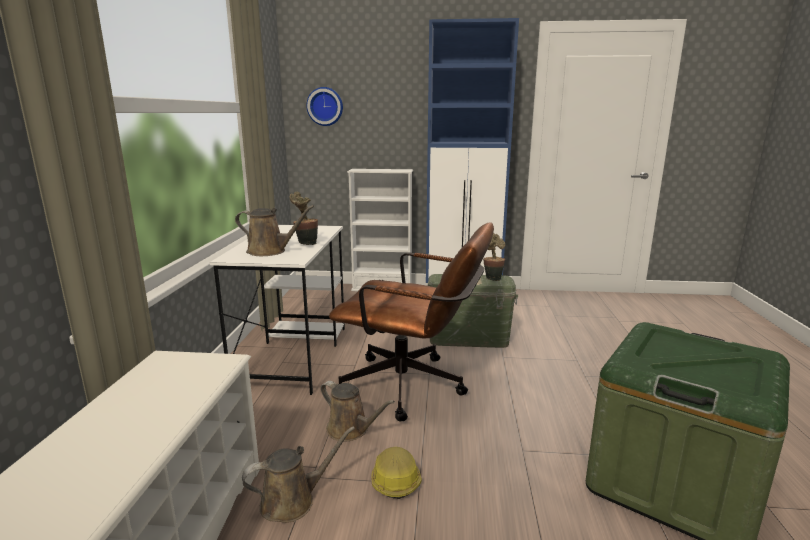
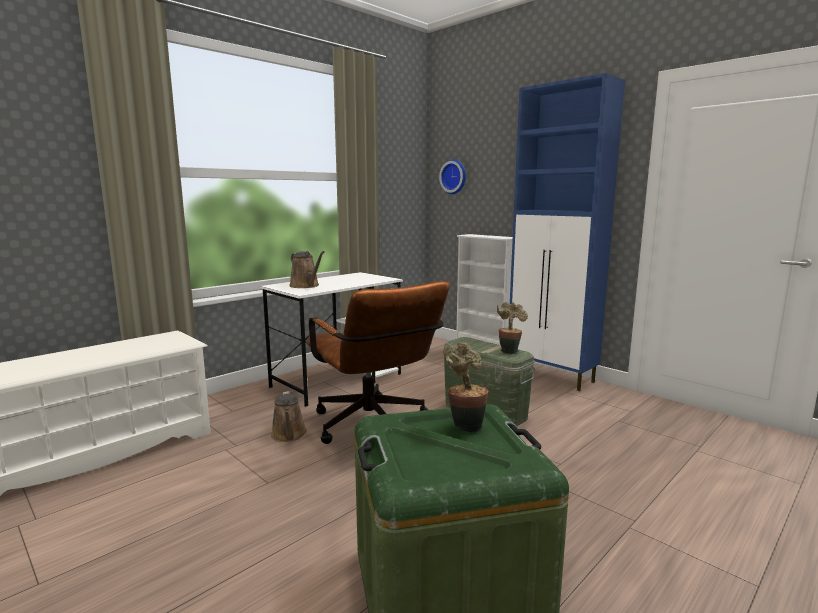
camera: 40 degrees right, 5 degrees down
brown watering can [242,426,355,523] -> none
potted plant [290,192,318,245] -> potted plant moved to [444,342,488,433]
hard hat [371,447,422,499] -> none

